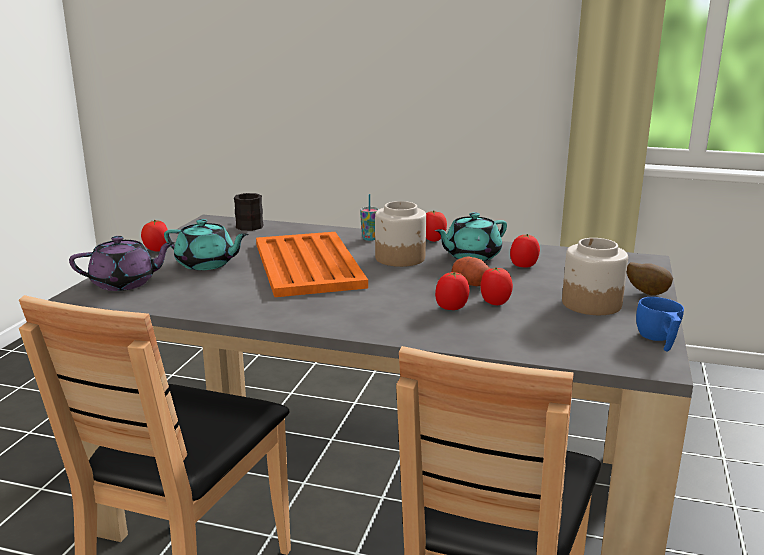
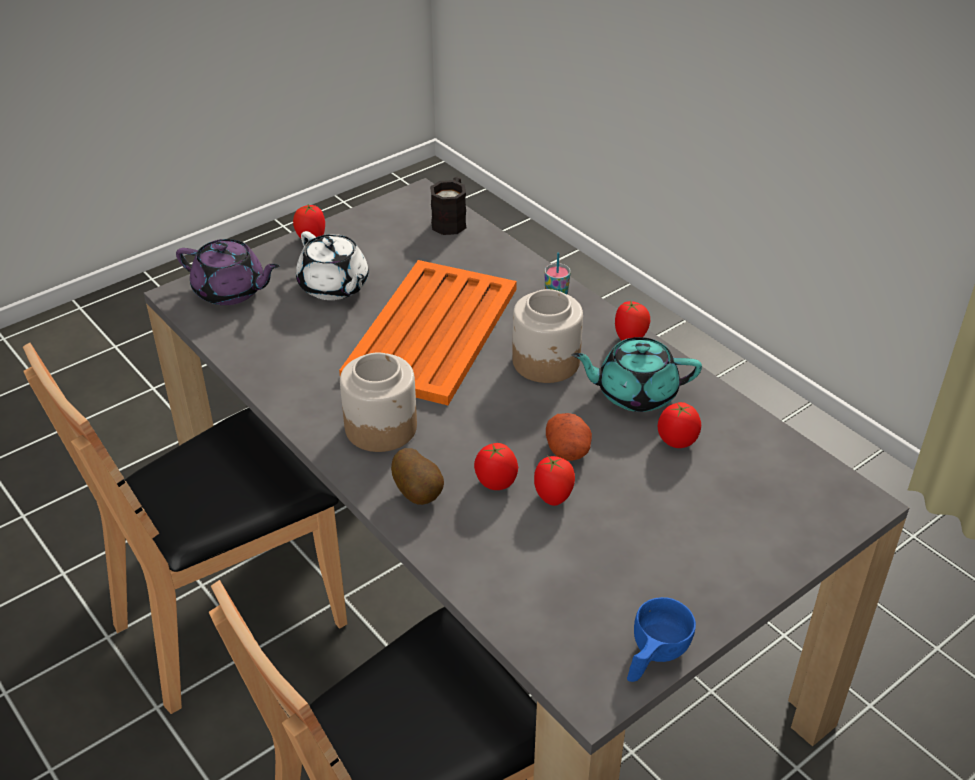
camera: 35 degrees right, 20 degrees up
turquoise teapot [164,219,248,270] -> white teapot [296,231,369,300]
jar [562,238,628,315] -> jar moved to [340,353,417,452]
potato [627,262,673,295] -> potato moved to [391,448,444,505]

